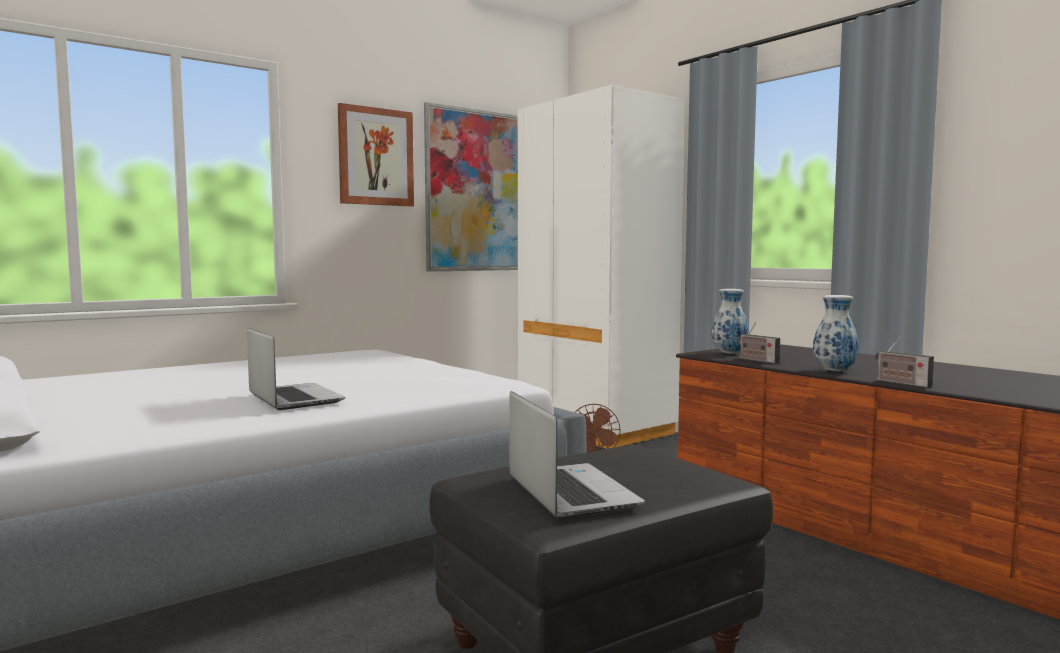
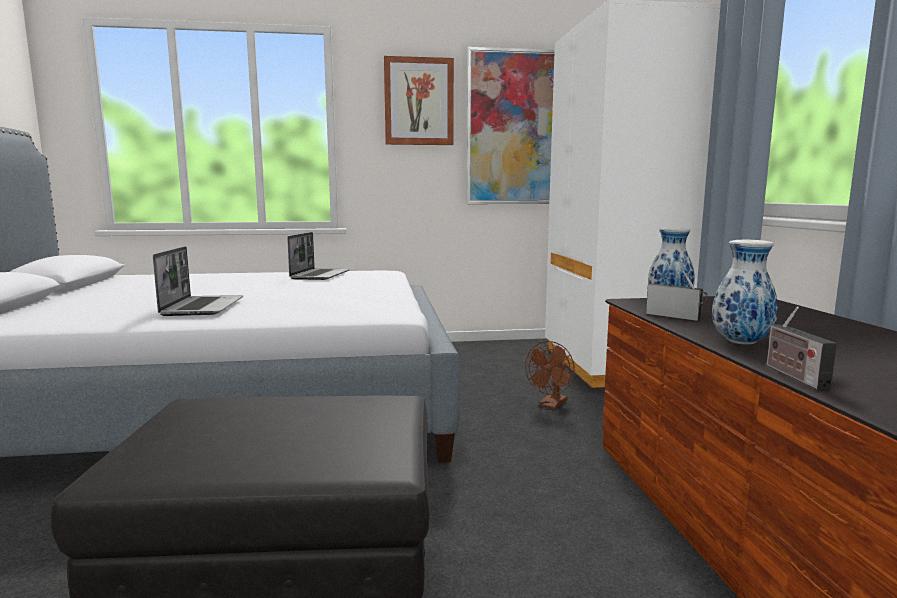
camera: 30 degrees right, 5 degrees up
laptop [510,391,645,519] -> laptop moved to [287,232,350,280]
radio [738,322,780,364] -> radio turned 135 degrees clockwise [646,271,708,321]

